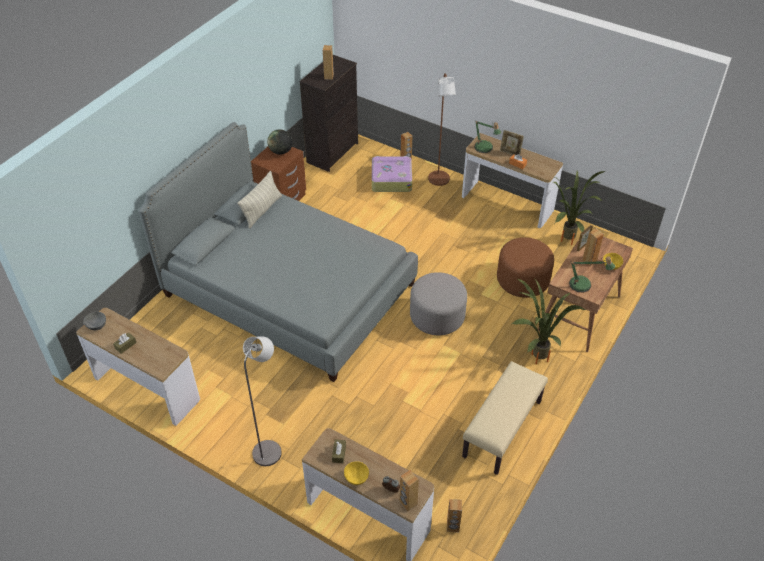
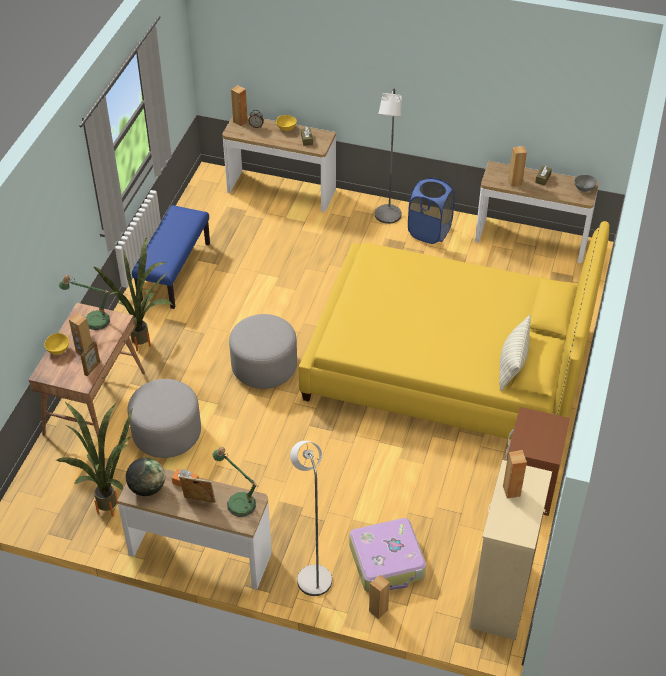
camera: 165 degrees right, 0 degrees up
grey bed [139,122,418,382] -> yellow bed [298,221,609,439]
globe [267,129,292,155] -> globe moved to [126,457,165,496]
black dresser [300,55,358,172] -> beige dresser [470,460,552,640]
brown floor lamp [428,73,456,186] -> grey floor lamp [290,441,332,596]
brown speaker [447,499,462,532] -> brown speaker moved to [508,146,527,186]
beige bench [462,361,548,475] -> blue bench [132,205,210,309]
brown ottoman [497,237,554,298] -> grey ottoman [127,379,201,458]
none -> blue laundry basket [408,178,455,244]

